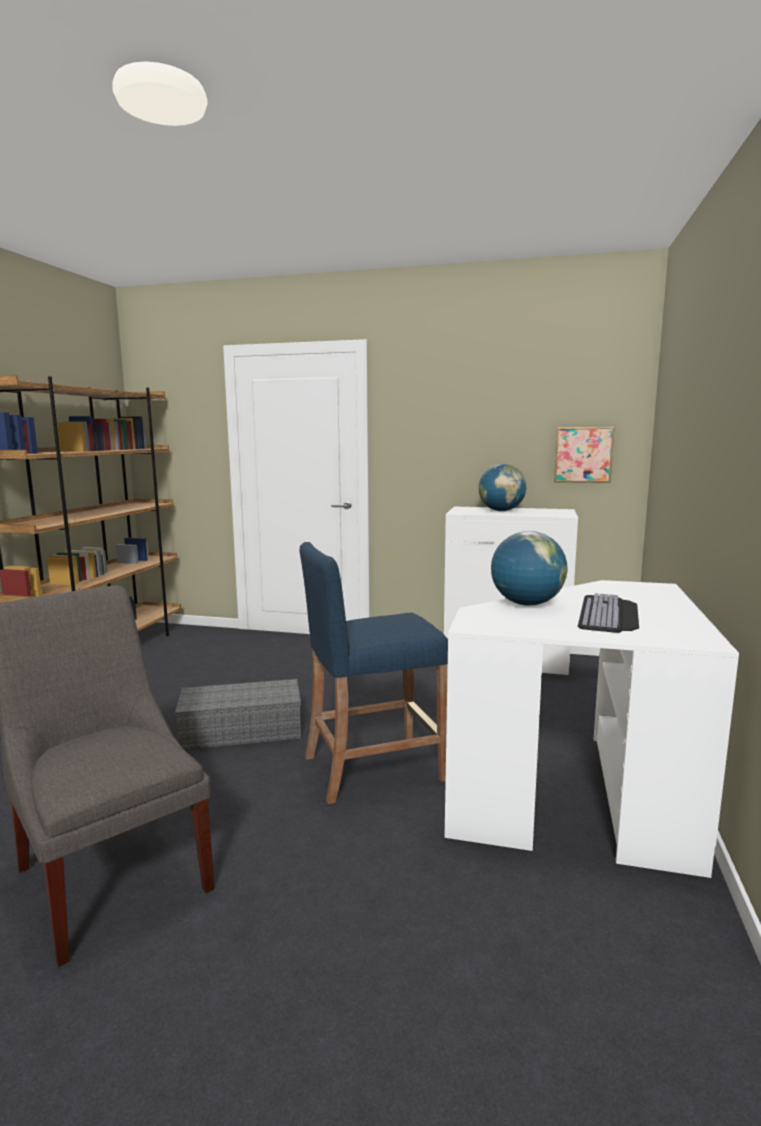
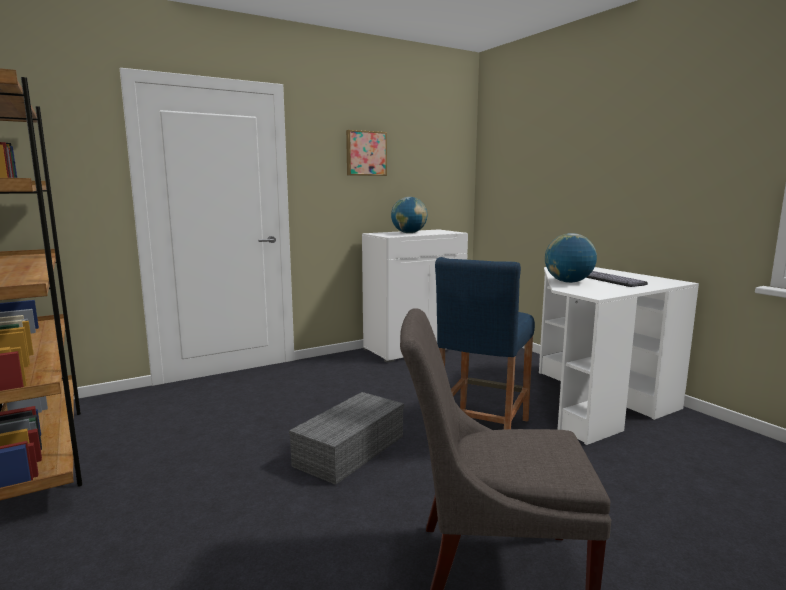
camera: 45 degrees left, 0 degrees up
picture [554,427,615,483] -> picture moved to [346,130,387,176]

